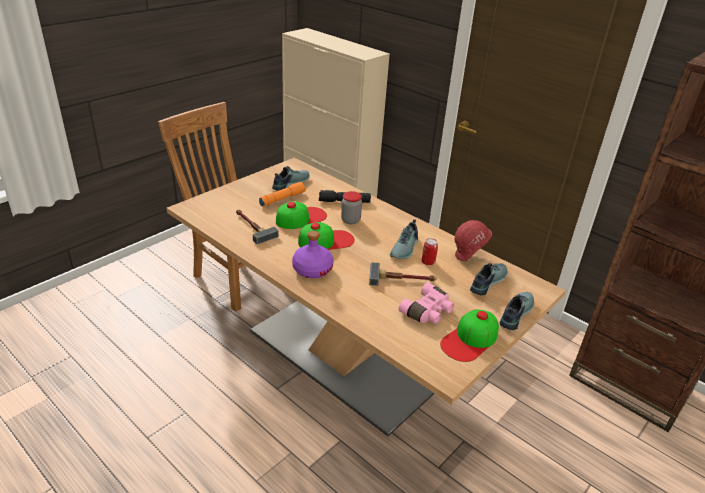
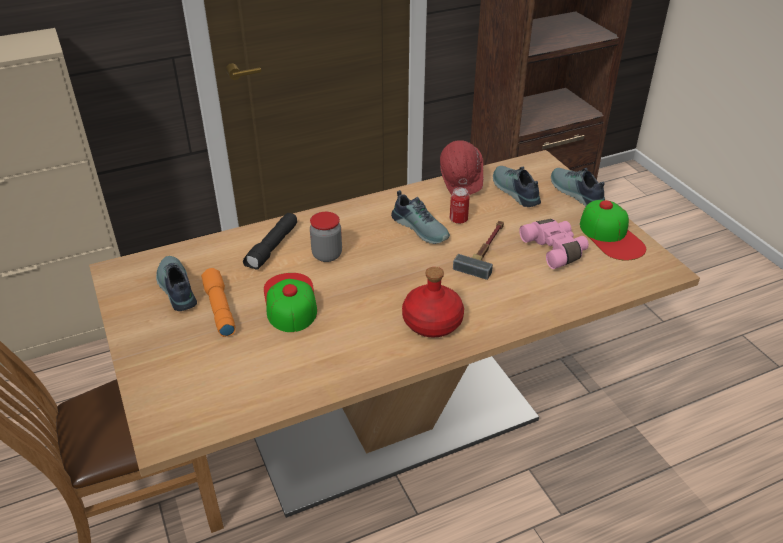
camera: 65 degrees left, 5 degrees up
hammer [236,209,279,244] -> none
purple bottle [292,231,334,278] -> red bottle [402,267,464,337]
cap [298,222,355,250] -> none

